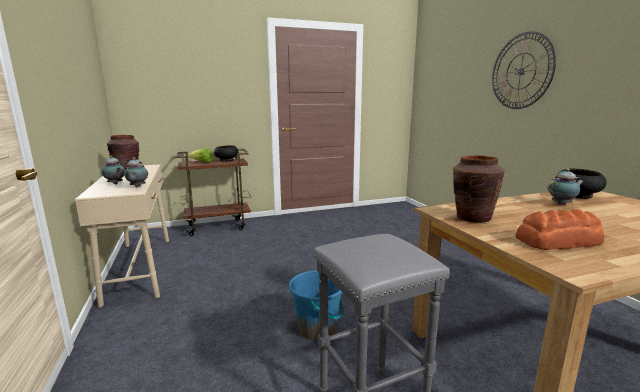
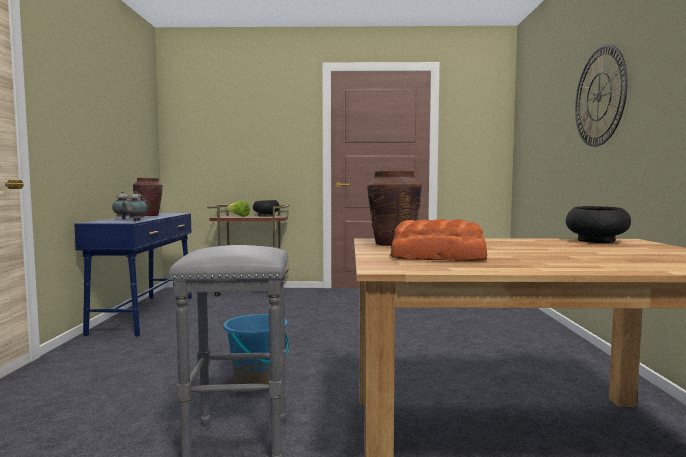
camera: 20 degrees right, 10 degrees down
beige console table [75,164,169,308] -> blue console table [74,213,192,336]
teapot [547,169,584,205] -> none

